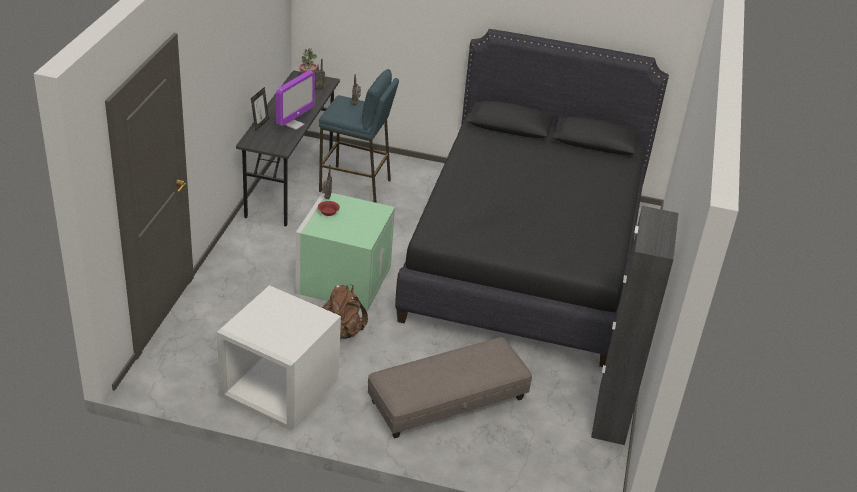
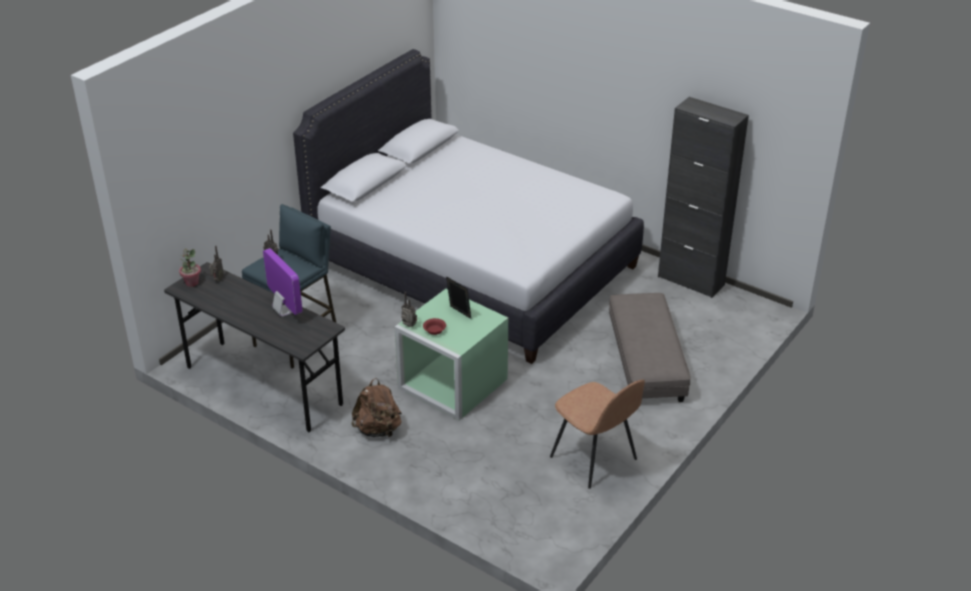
camera: 65 degrees left, 0 degrees up
white storage box [217,285,341,430] -> brown chair [550,379,645,489]
picture frame [251,87,269,131] -> picture frame moved to [446,276,471,319]
brown backpack [322,284,368,339] -> brown backpack moved to [351,378,402,437]
black bed [395,29,669,367] -> white bed [293,49,644,364]

